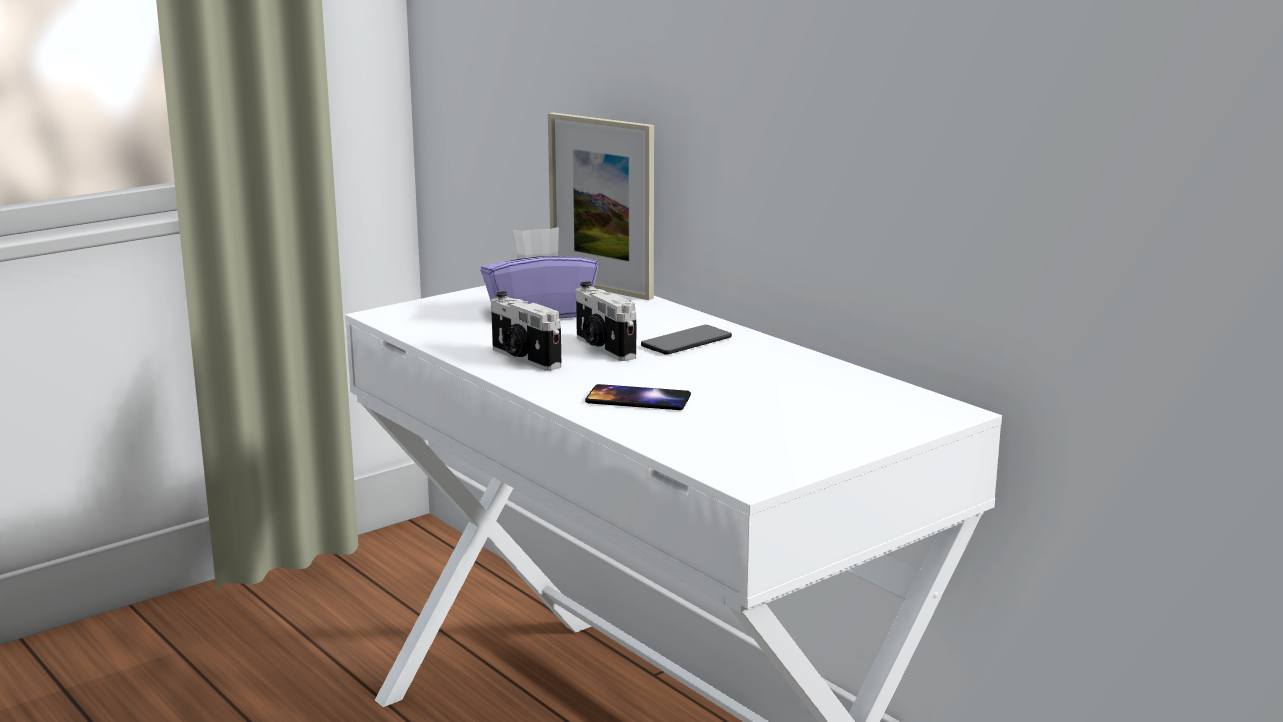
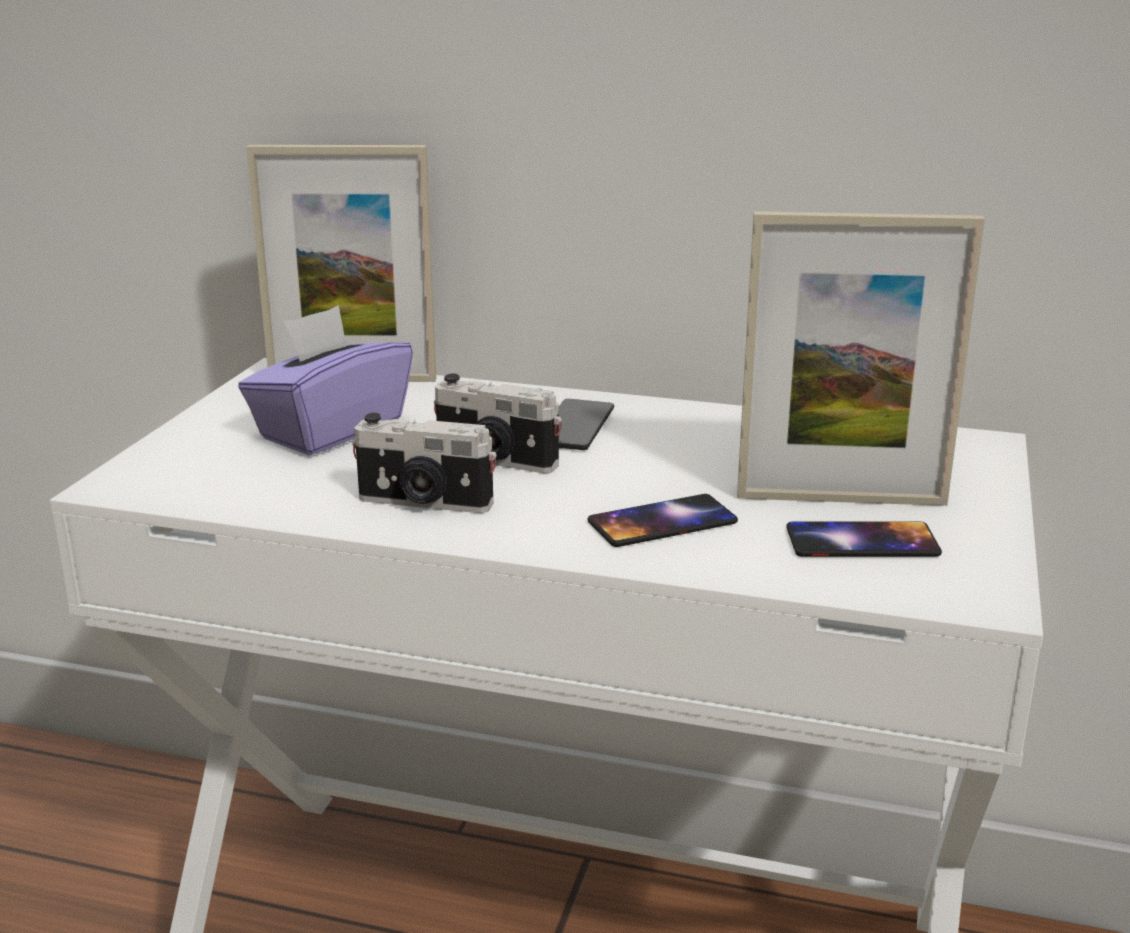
camera: 35 degrees left, 5 degrees up
none -> picture frame [737,211,985,506]
none -> phone [786,522,942,557]

